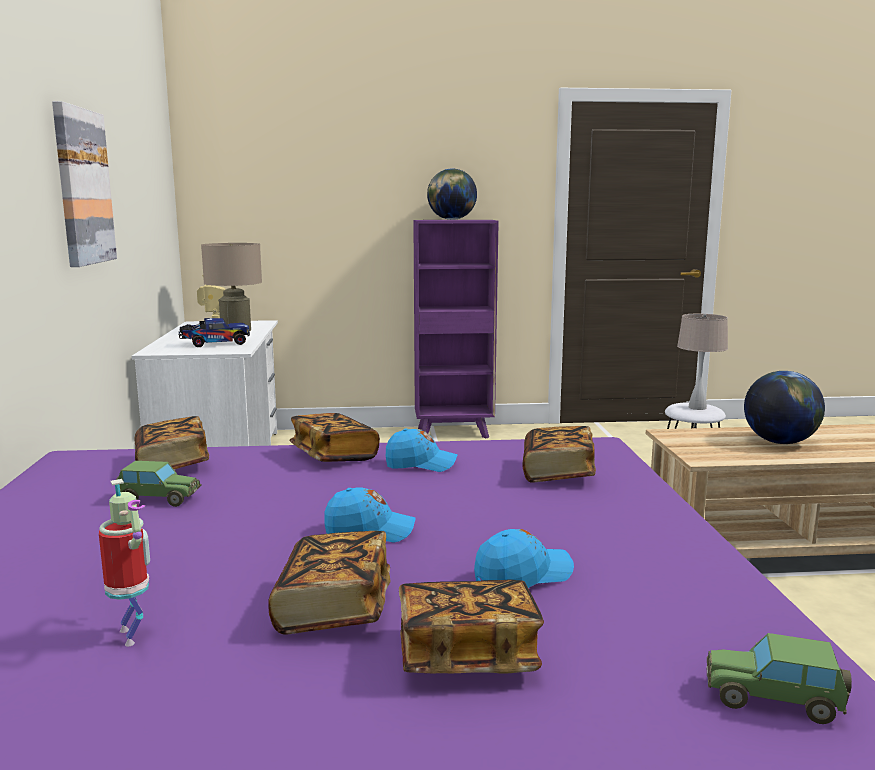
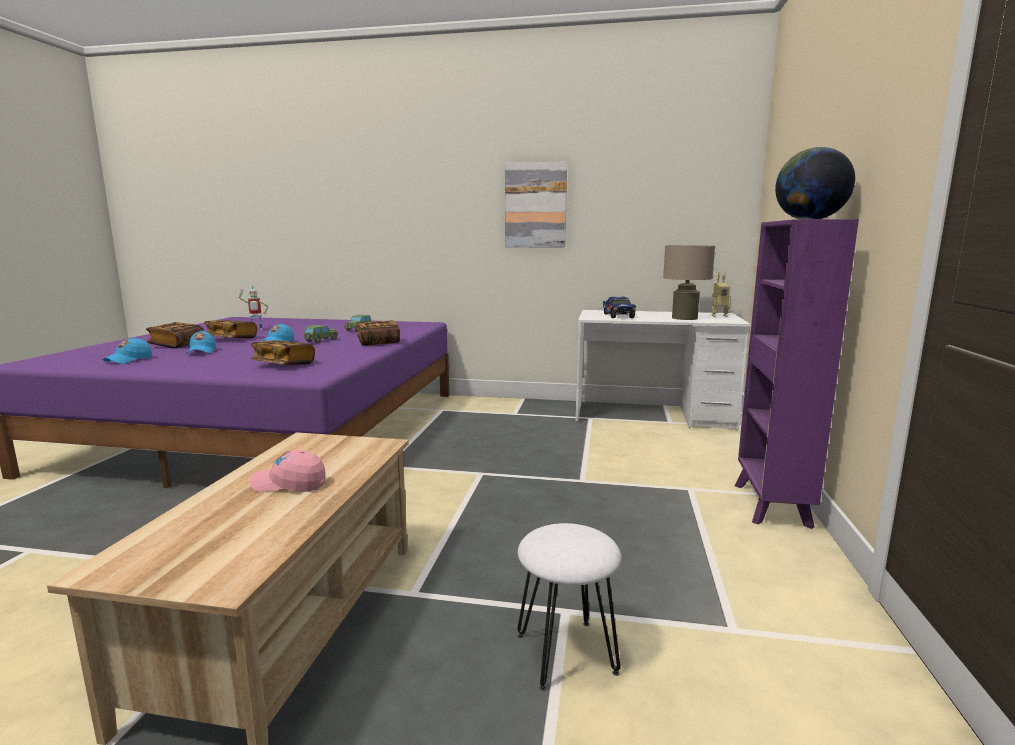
camera: 105 degrees right, 0 degrees up
book [135,416,209,469] -> none
blue cap [386,429,458,472] -> blue cap moved to [103,337,151,364]
beige table lamp [677,314,728,410] -> none
toy car [707,633,852,724] -> toy car moved to [304,325,339,343]
globe [744,371,825,444] -> pink cap [250,450,325,492]

